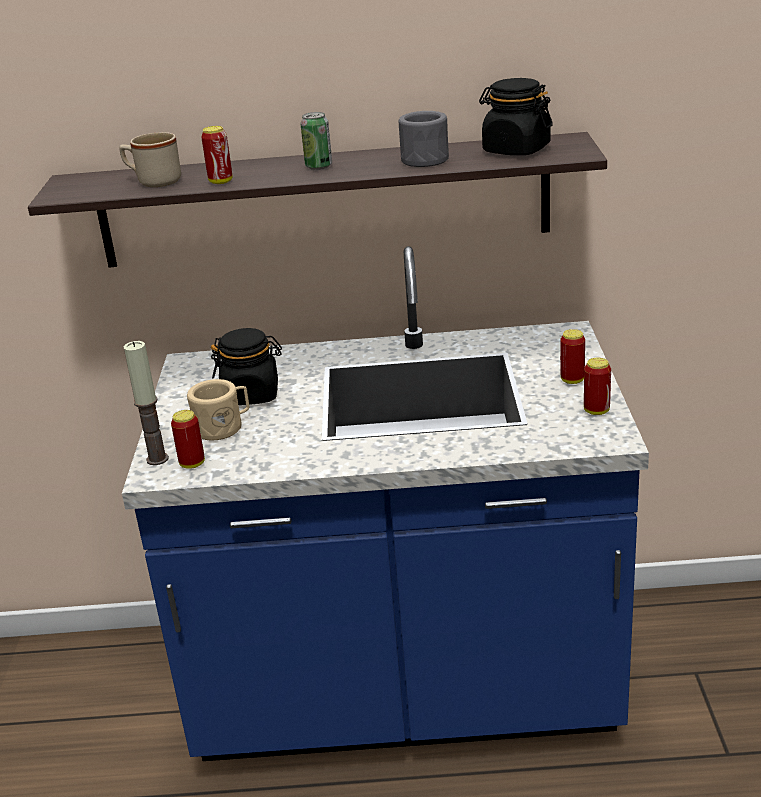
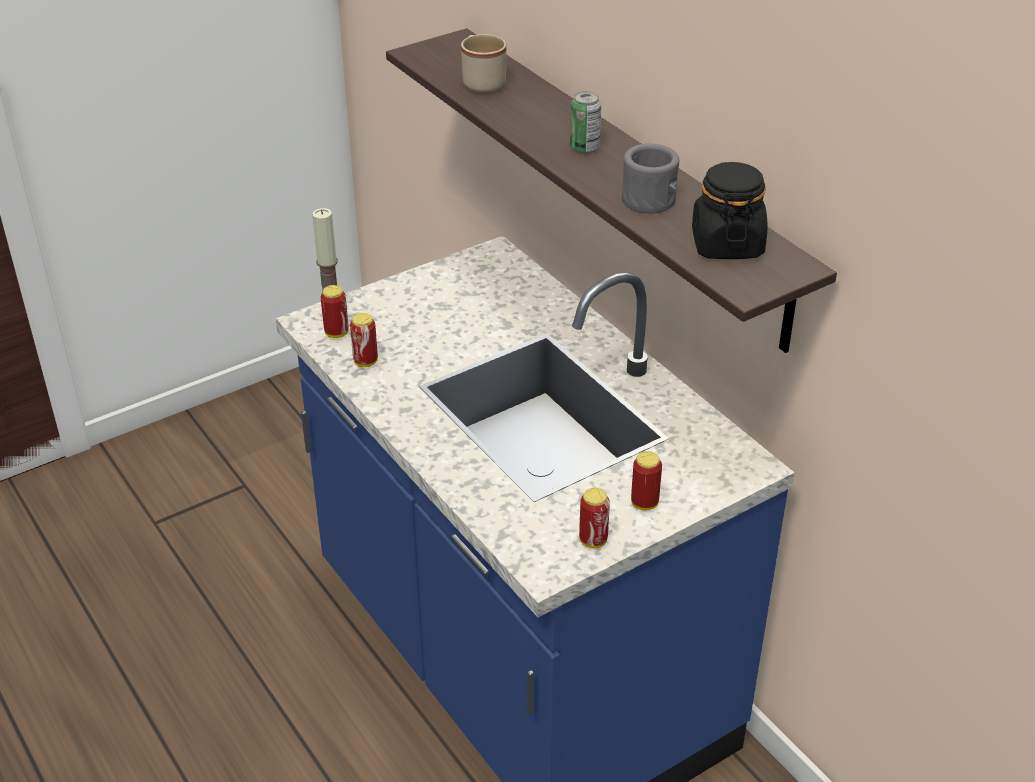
camera: 55 degrees right, 10 degrees up
beige mug [187,379,250,440] -> none
can [201,126,232,184] -> can moved to [350,313,378,367]
black jar [211,328,282,405] -> none

